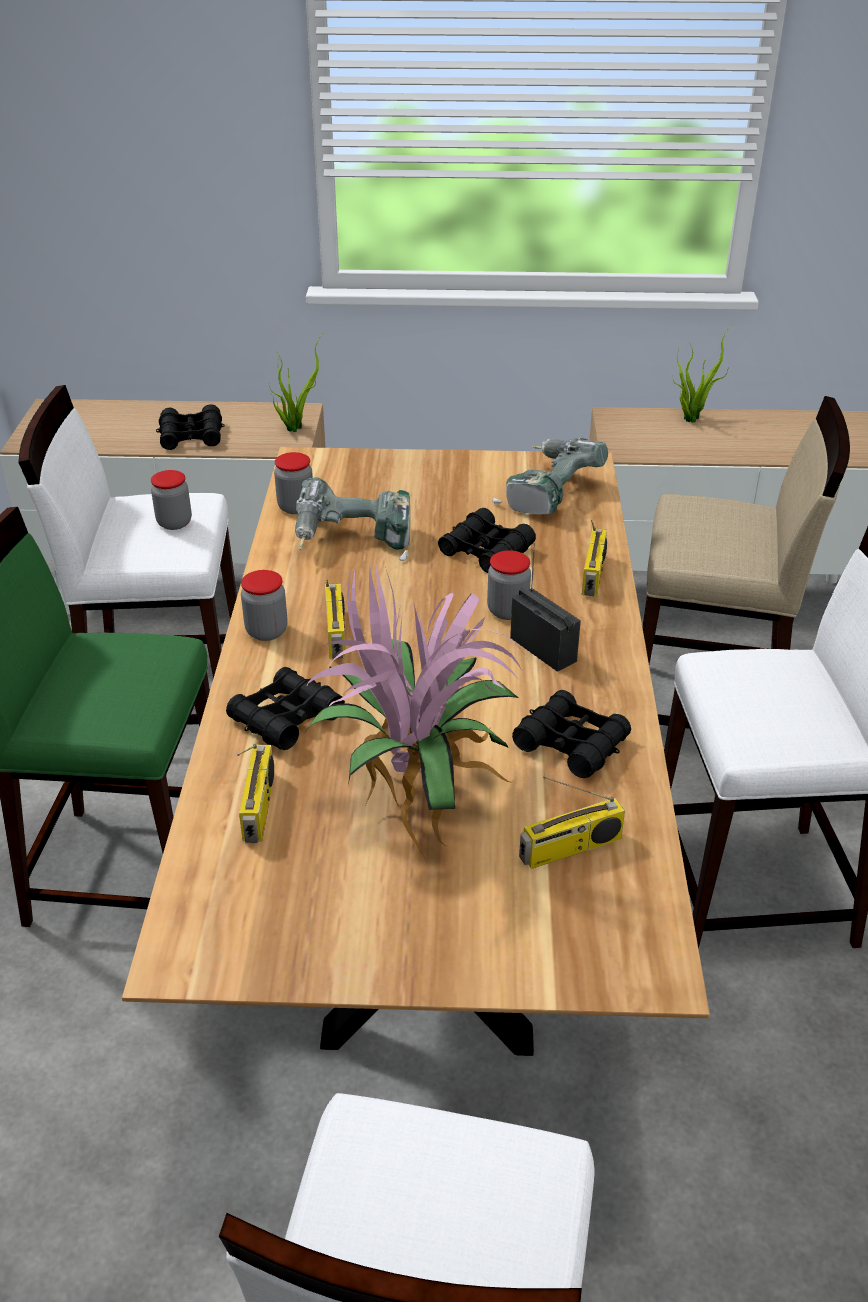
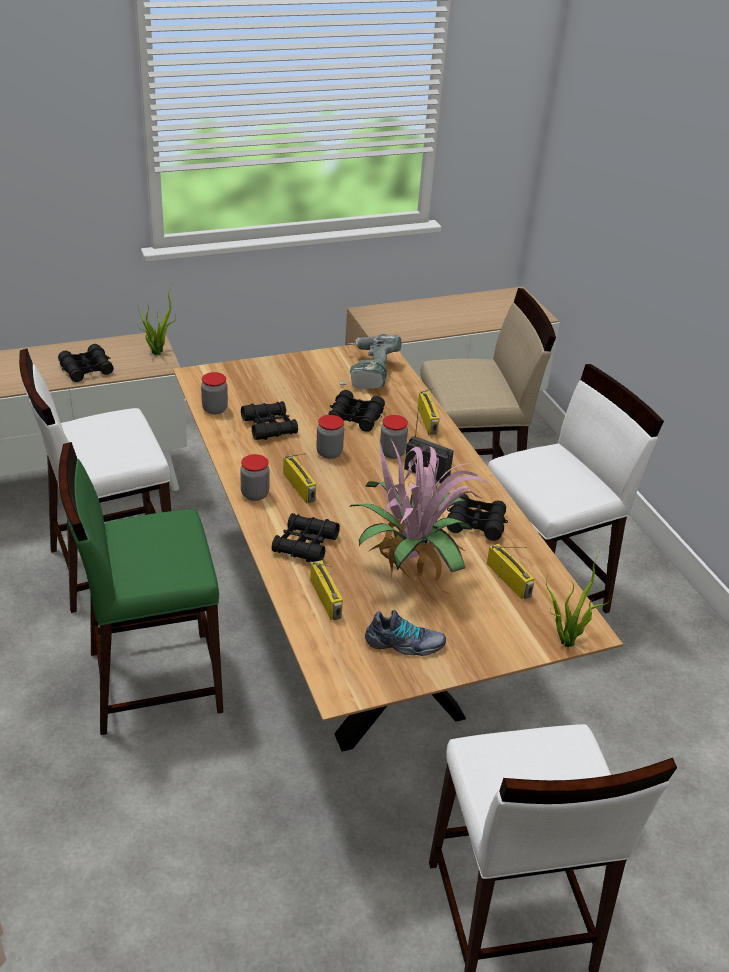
camera: 25 degrees left, 0 degrees up
jar [151,470,192,530] -> jar moved to [316,415,344,459]
power drill [295,477,410,561] -> black binoculars [241,401,298,440]
radio [519,776,625,869] -> radio turned 75 degrees counterclockwise [487,543,534,599]
potted plant [673,325,732,423] -> potted plant moved to [546,550,612,647]
none -> shoe [365,610,446,656]

